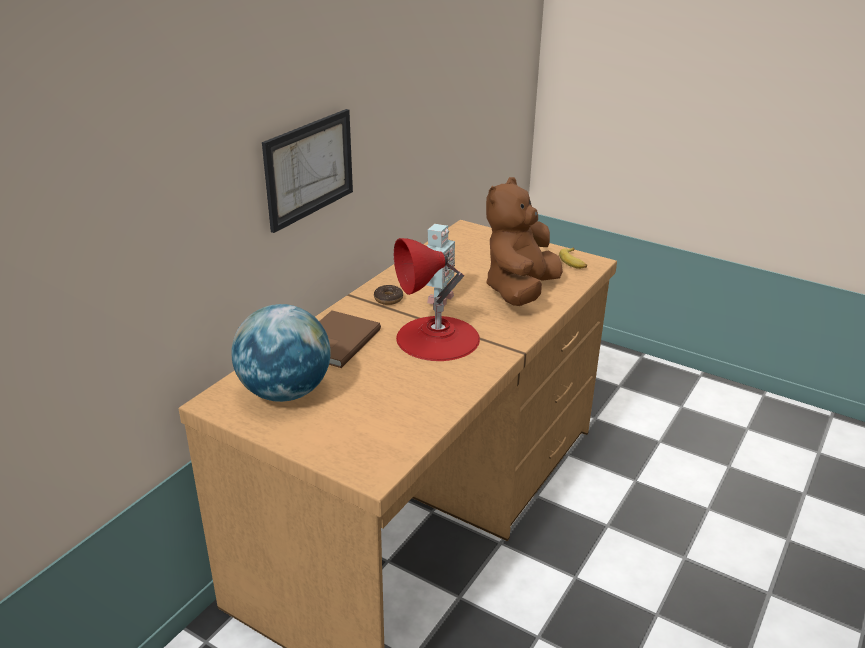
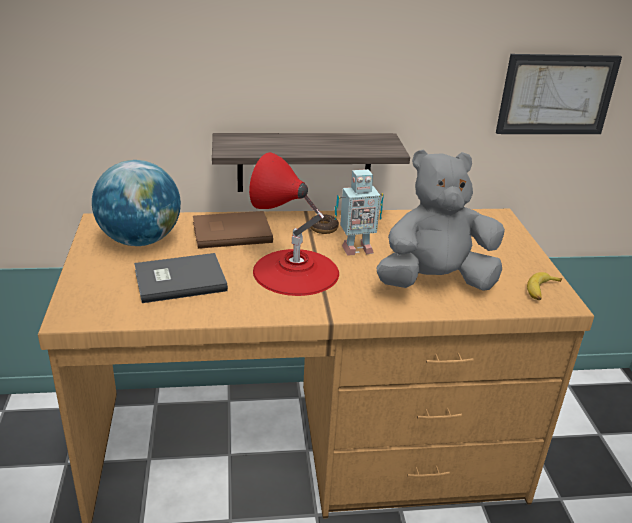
camera: 50 degrees right, 0 degrees up
picture [262,109,353,233] -> picture moved to [496,54,622,134]
brown plush toy [486,177,563,306] -> grey plush toy [376,149,505,291]
none -> grey book [134,253,228,303]
none -> shelf [212,133,410,192]

